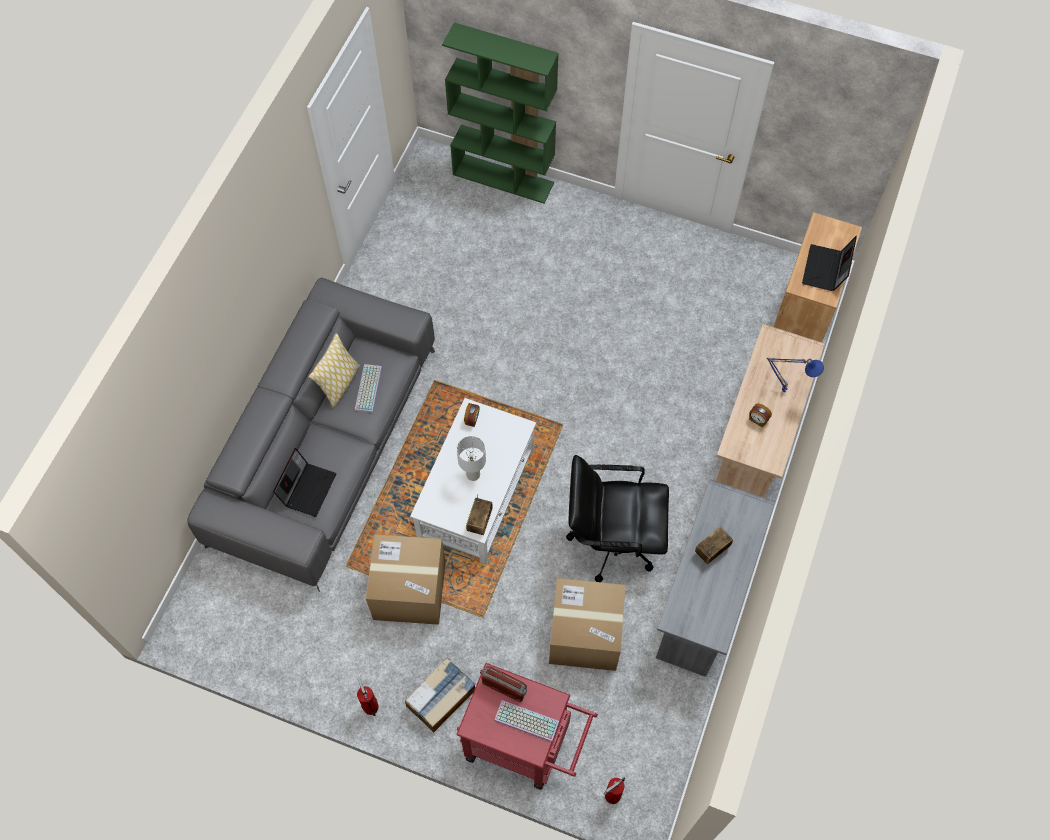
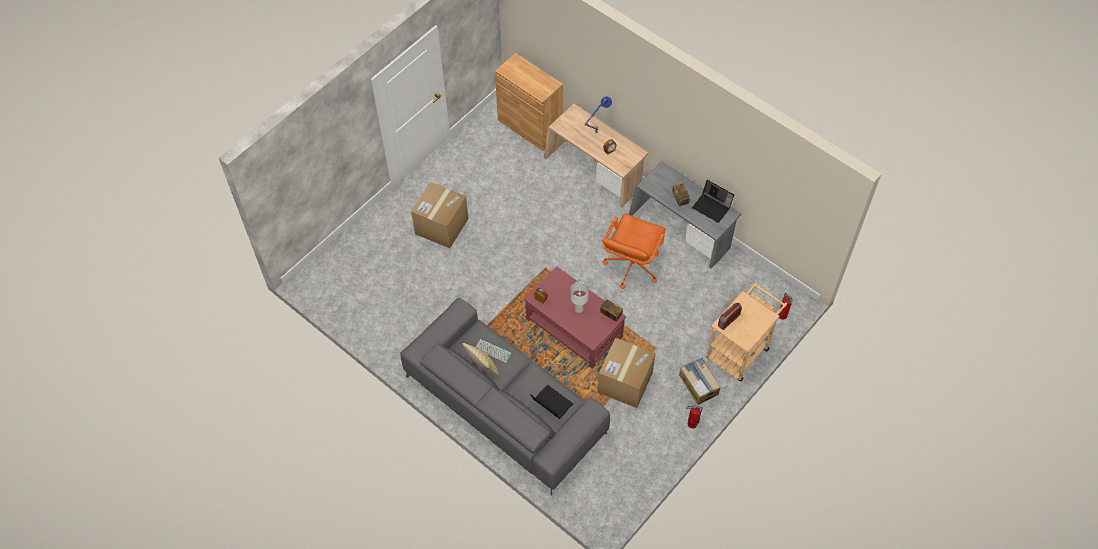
camera: 70 degrees left, 5 degrees down
white coffee table [410,398,536,564] -> red coffee table [524,266,626,369]
green bookcase [442,22,559,204] -> none
red cart [456,663,598,790] -> beige cart [707,282,787,382]
keyboard [494,700,559,742] -> none
cardboard box [549,578,626,671] -> cardboard box moved to [411,182,468,248]
black office chair [566,455,669,582] -> orange office chair [602,214,666,289]
laptop [802,236,857,291] -> laptop moved to [692,180,734,223]

